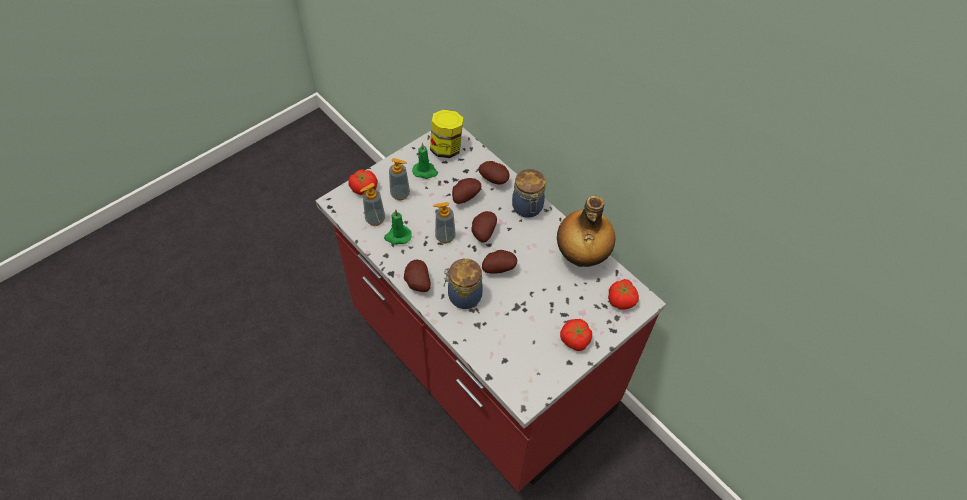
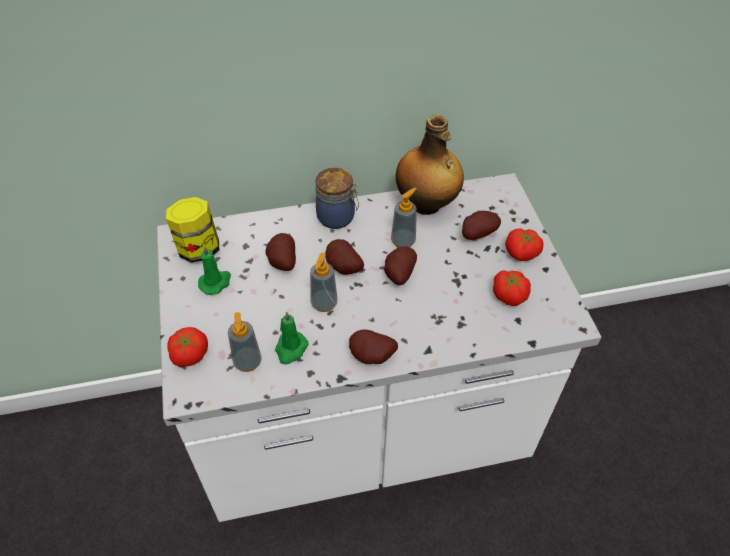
camera: 60 degrees left, 5 degrees down
red counter [316,127,666,492] -> white counter [157,173,601,522]
soap dispenser [389,158,410,200] -> soap dispenser moved to [391,188,417,248]
jar [444,259,483,309] -> none
potato [479,161,509,185] -> potato moved to [462,211,501,240]
tomato [608,279,639,310] -> tomato moved to [493,270,531,306]

